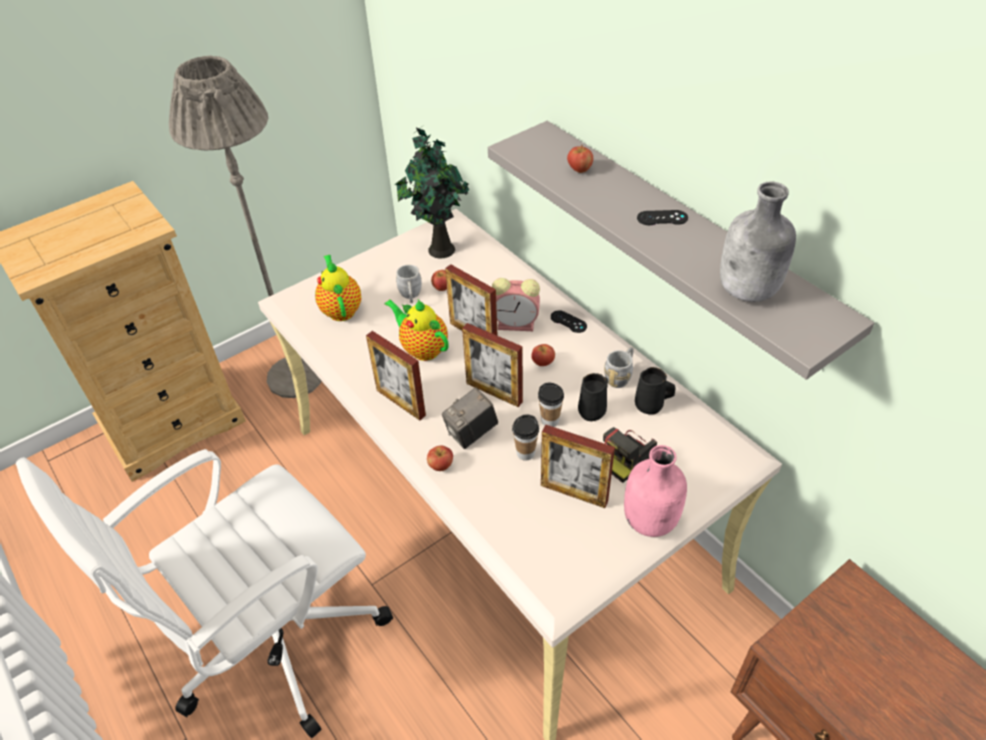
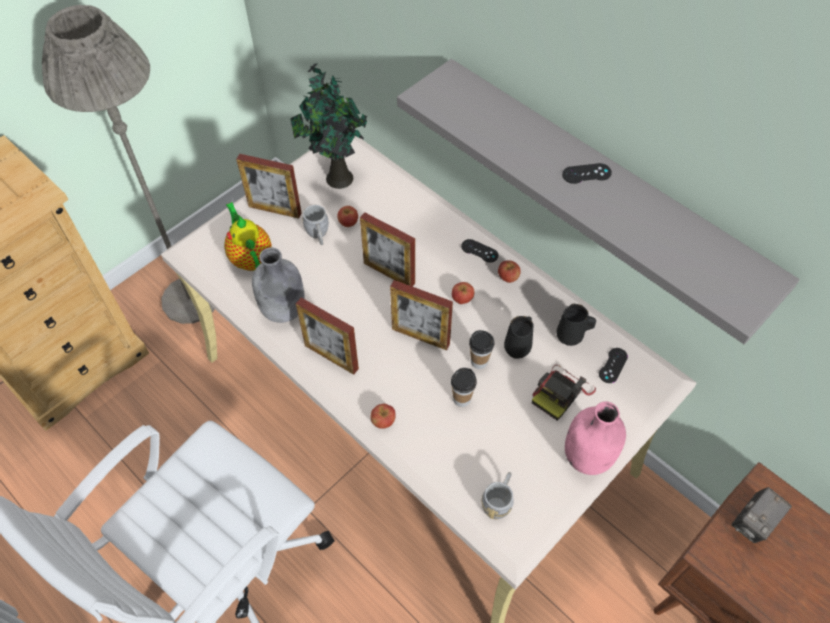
camera: 10 degrees left, 10 degrees up
teapot [384,299,449,361] -> none
camera [442,387,498,449] -> camera moved to [731,487,792,543]
alarm clock [492,278,540,331] -> none
picture frame [541,425,615,508] -> picture frame moved to [236,154,302,219]
apple [567,144,593,173] -> apple moved to [498,260,521,283]
grey mug [604,347,633,388] -> grey mug moved to [481,472,514,520]
grey bottle [720,182,796,302] -> grey bottle moved to [252,247,305,323]
none -> black game controller [599,348,628,383]

